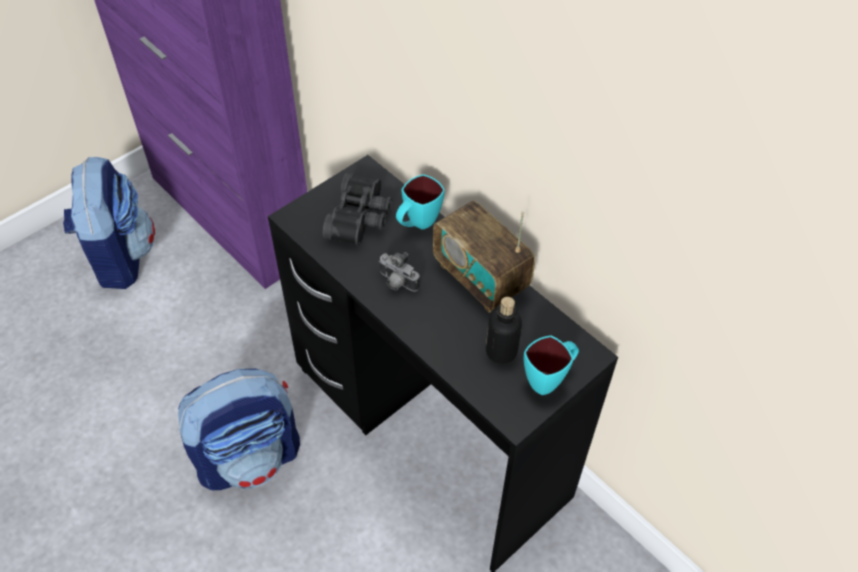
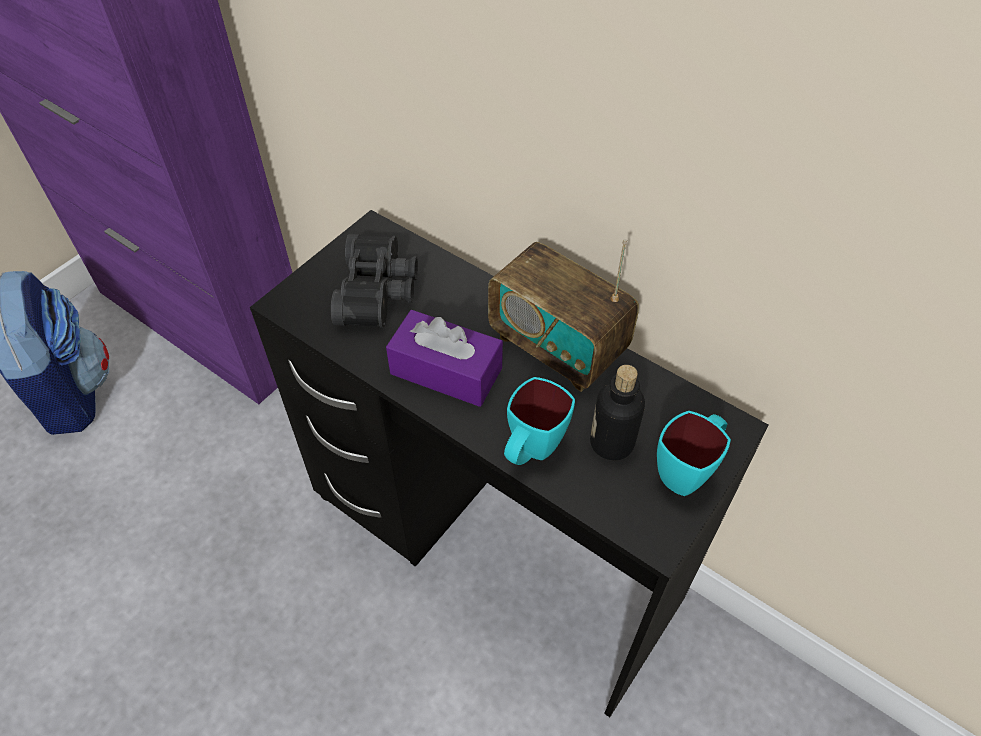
camera: 10 degrees left, 0 degrees up
backpack [178,369,300,490] -> none
camera [379,252,420,292] -> purple tissue box [386,310,503,407]
turquoise mug [396,174,445,230] -> turquoise mug moved to [504,377,575,465]

